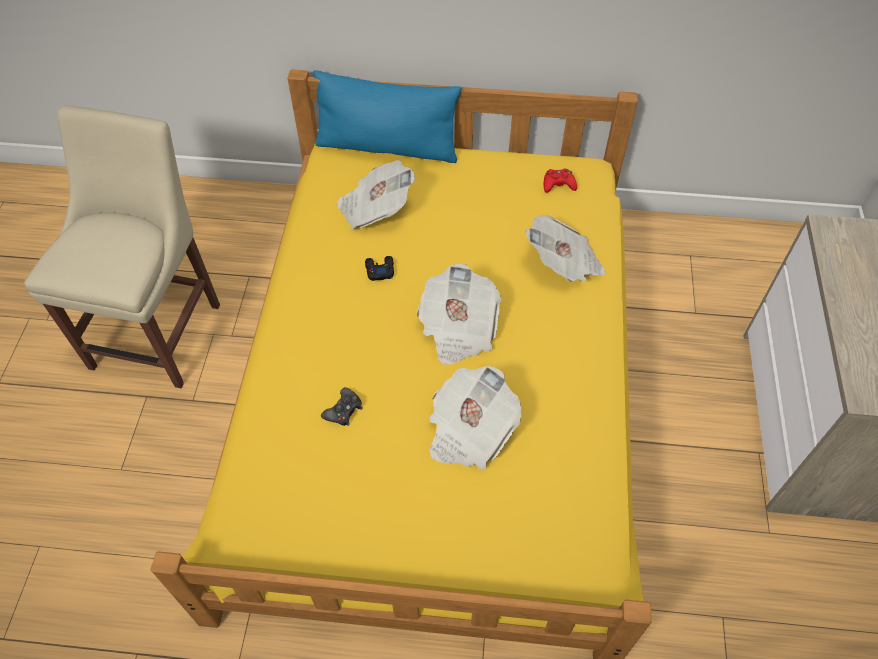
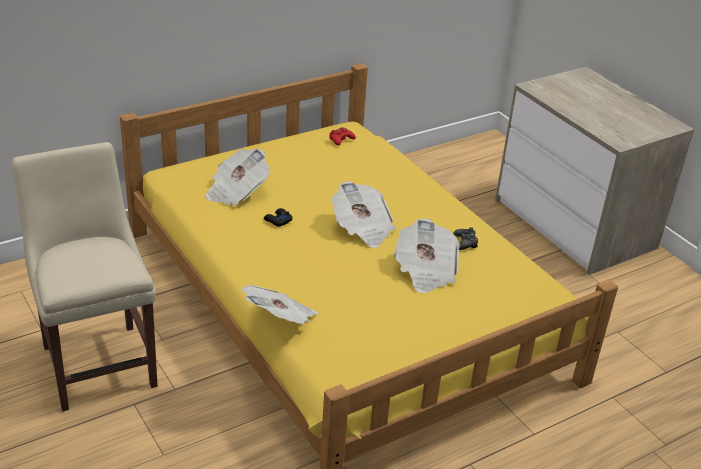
camera: 40 degrees left, 20 degrees down
blue pillow [313,70,462,163] -> none
black game controller [321,387,363,426] -> black game controller moved to [453,227,478,250]
newspaper [525,215,606,282] -> newspaper moved to [242,285,318,324]

